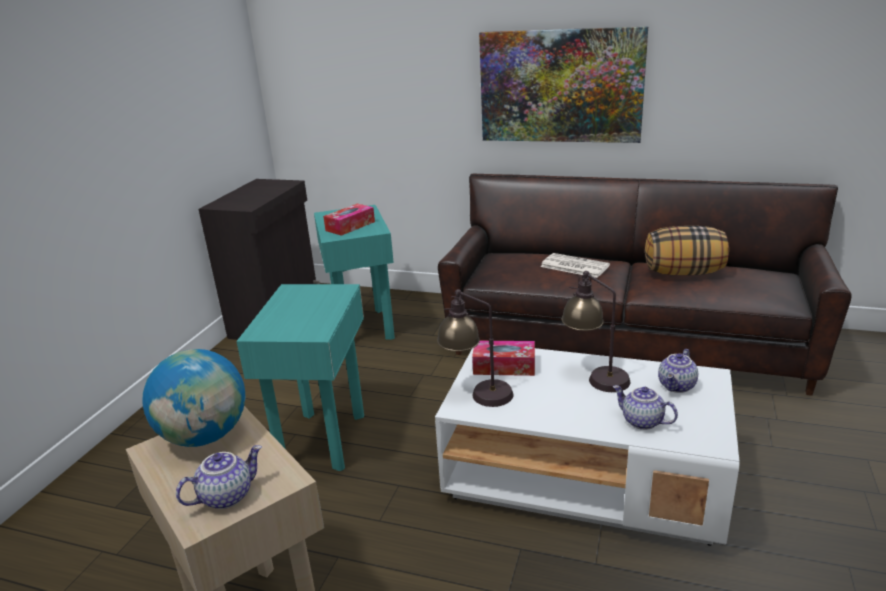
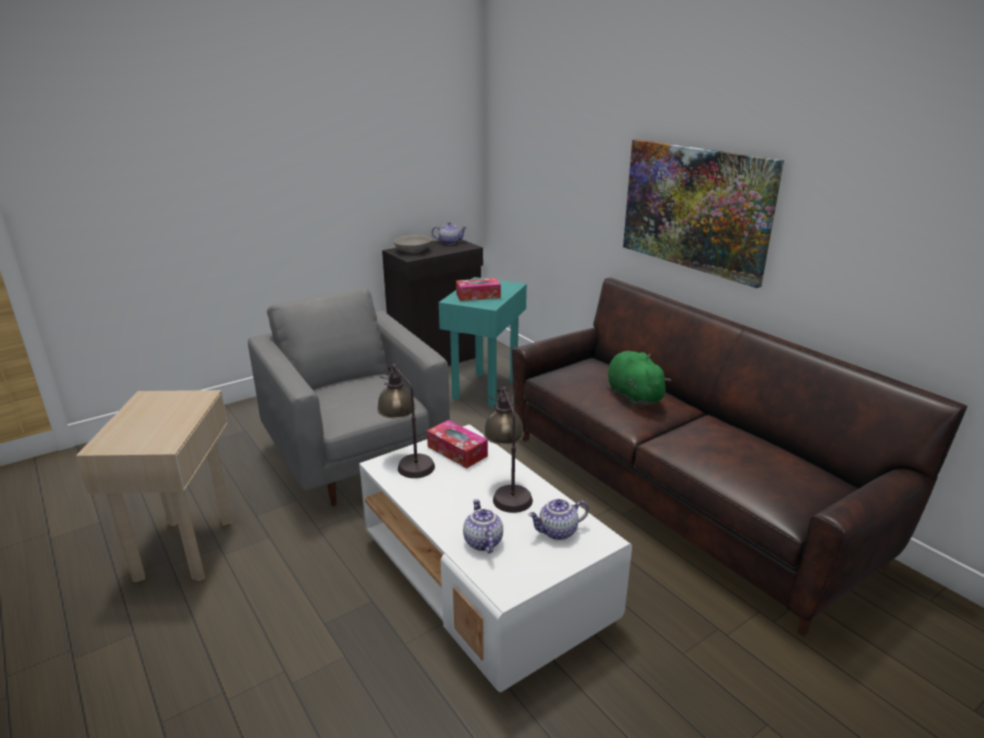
camera: 35 degrees right, 0 degrees up
globe [142,349,246,447] -> none
teapot [176,445,262,509] -> teapot moved to [432,222,467,245]
turquoise side table [236,284,364,471] -> grey armchair [248,288,450,506]
newspaper [541,253,610,278] -> green plush toy [607,351,671,405]
pillow [645,226,729,275] -> none
none -> grey bowl [394,235,431,253]

